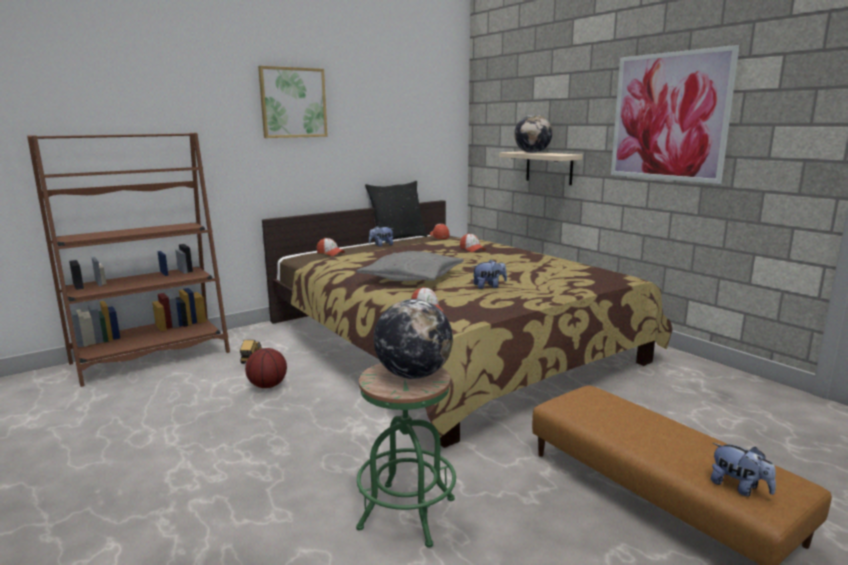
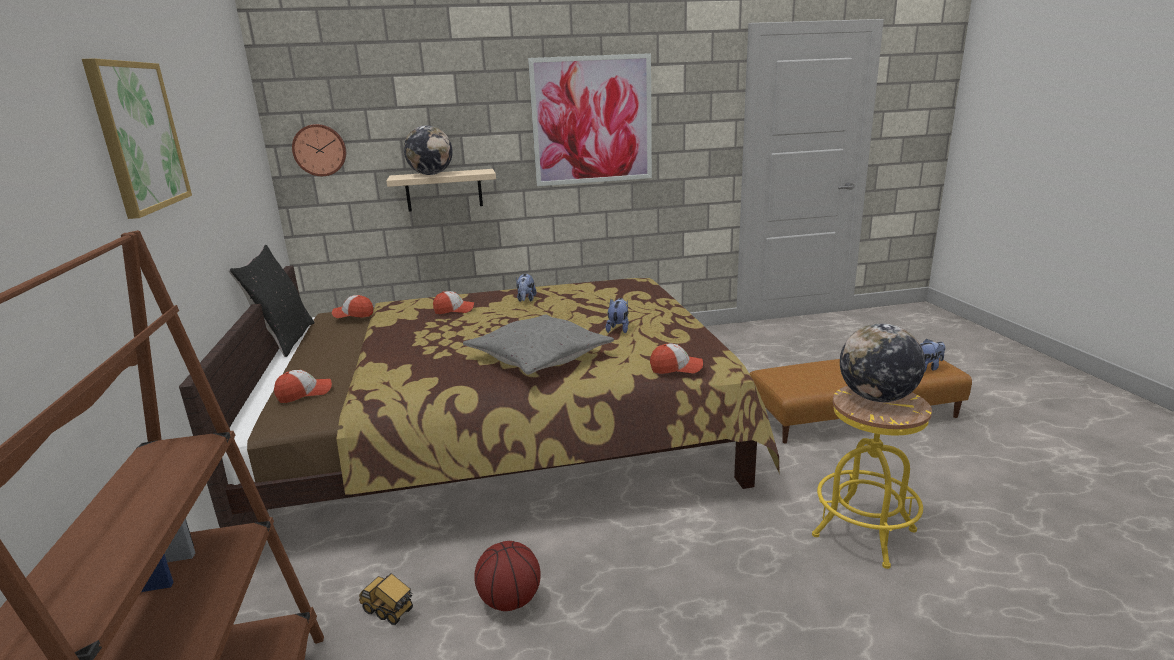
camera: 65 degrees left, 5 degrees up
green stool [356,363,456,548] -> yellow stool [812,386,932,569]
plush toy [369,226,394,247] -> plush toy moved to [516,273,537,302]
none -> wall clock [292,124,346,176]

